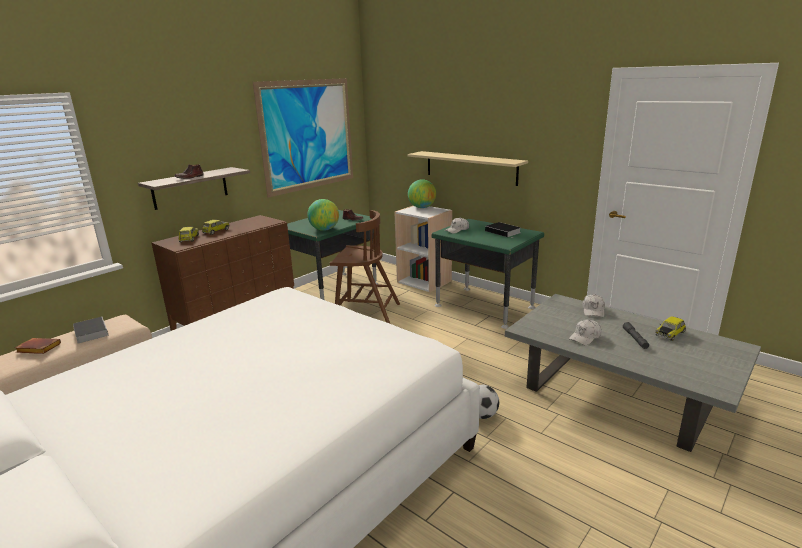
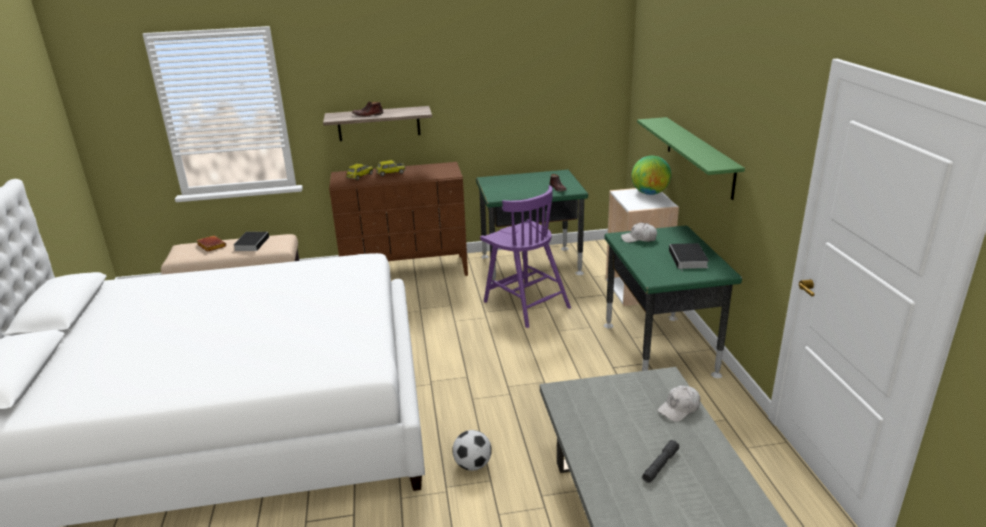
camera: 40 degrees right, 5 degrees up
picture [253,78,353,198] -> none
globe [307,199,339,231] -> none
brown chair [330,210,400,323] -> purple chair [480,185,571,328]
beige shelf [407,151,528,186] -> green shelf [637,117,745,200]
white cap [569,320,601,345] -> none
toy car [655,316,686,341] -> none

